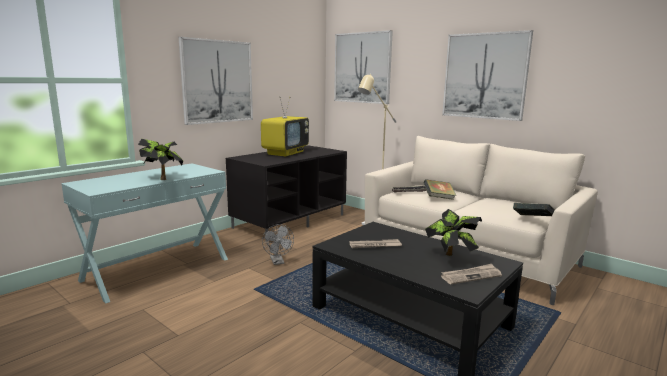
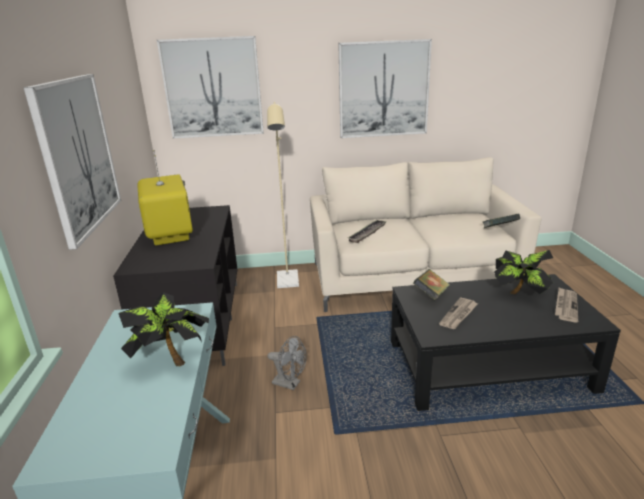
camera: 45 degrees left, 10 degrees up
book [424,179,456,200] -> book moved to [413,269,450,300]

